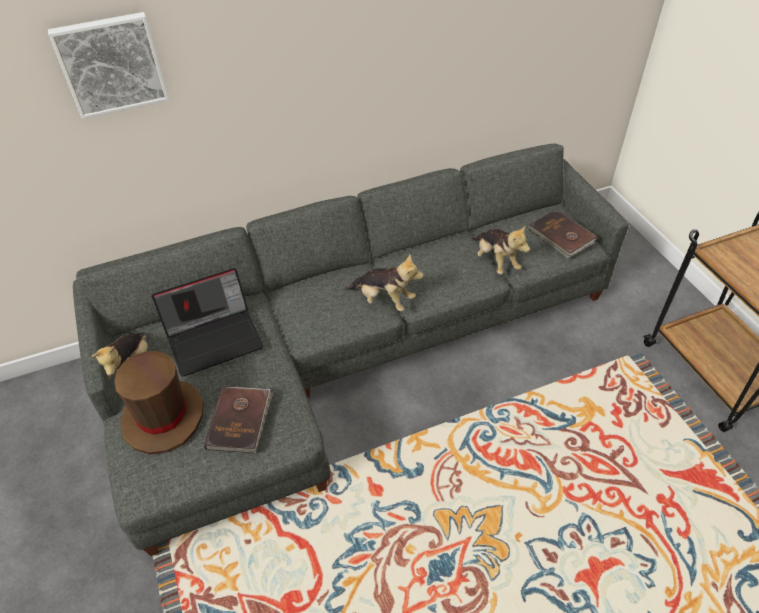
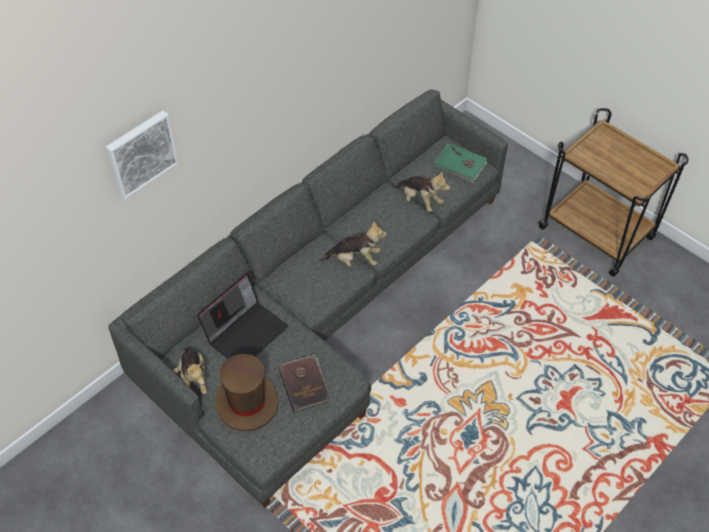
camera: 25 degrees left, 5 degrees up
brown book [528,209,597,259] -> green book [433,143,487,183]

